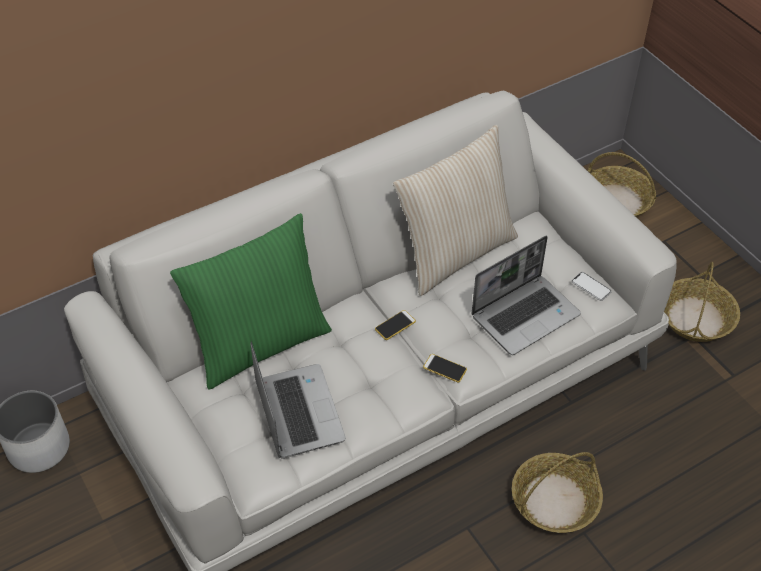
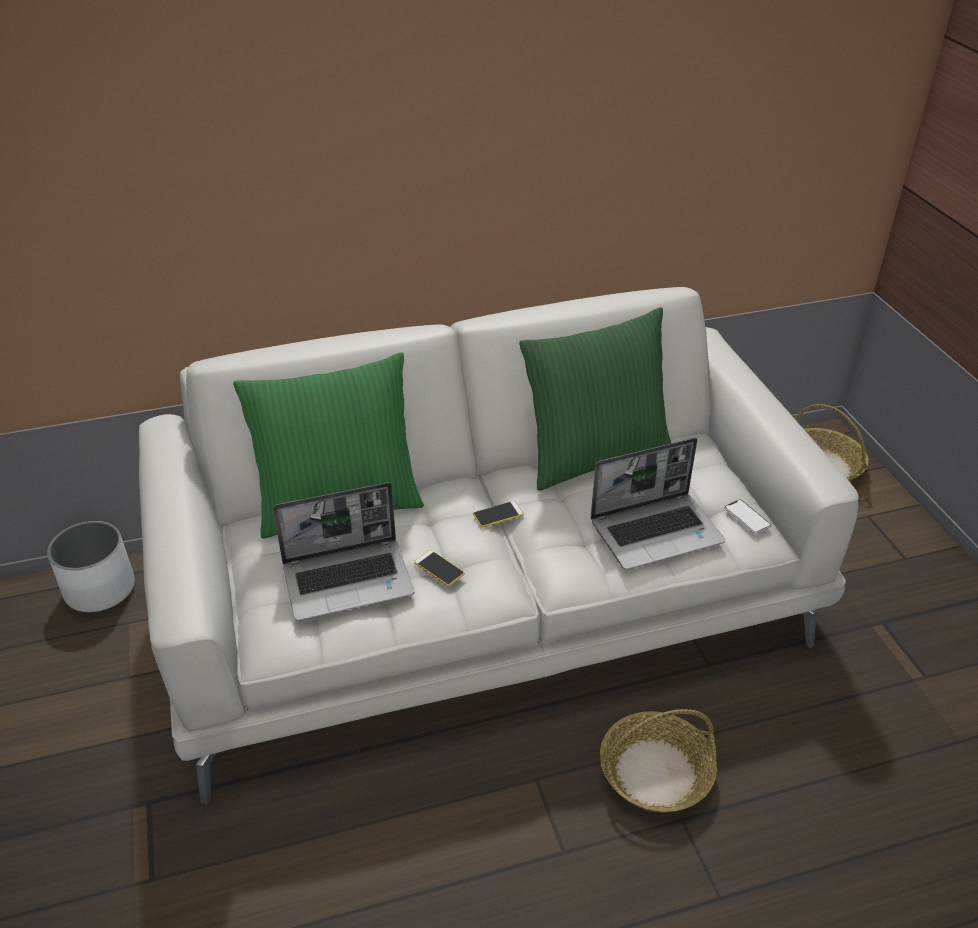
camera: 15 degrees right, 10 degrees down
laptop [251,342,346,458] -> laptop turned 75 degrees clockwise [273,482,414,621]
beige pillow [393,125,518,296] -> green pillow [519,307,671,491]
phone [423,354,467,383] -> phone moved to [414,550,465,586]
basket [664,262,740,342] -> none

